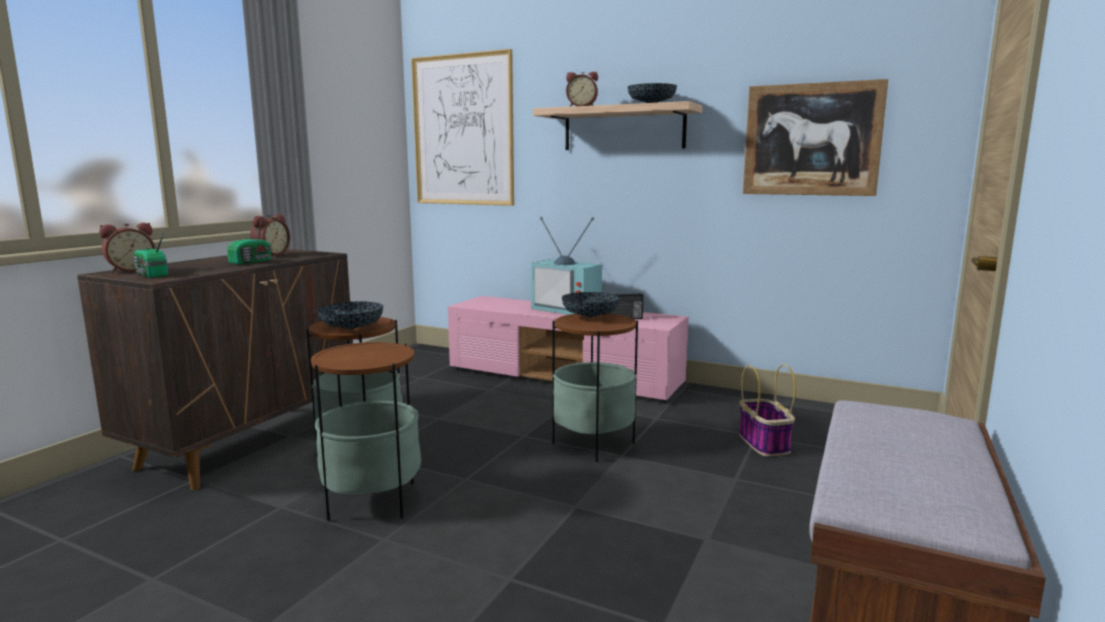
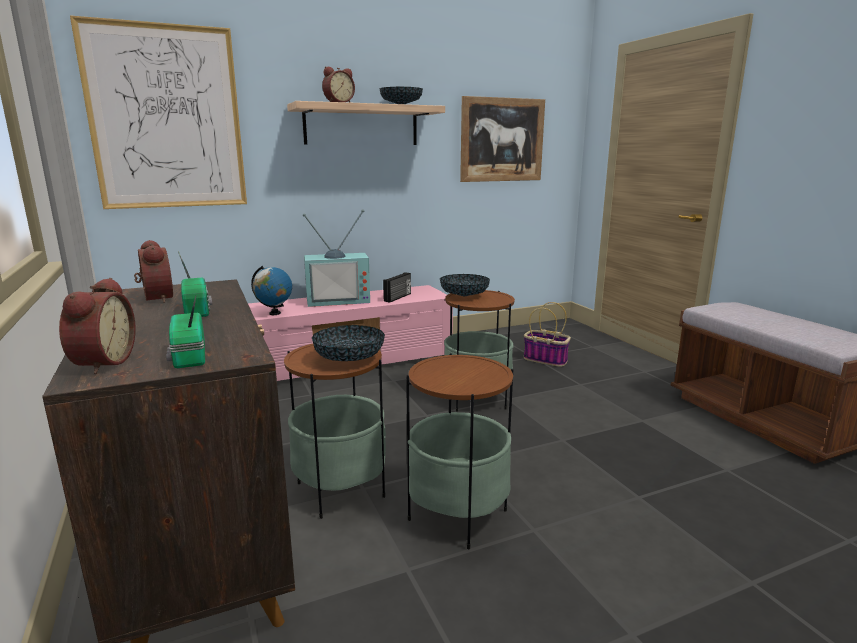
camera: 50 degrees left, 5 degrees up
radio [134,230,168,278] -> radio turned 75 degrees clockwise [166,296,205,368]
none -> globe [251,266,292,315]

